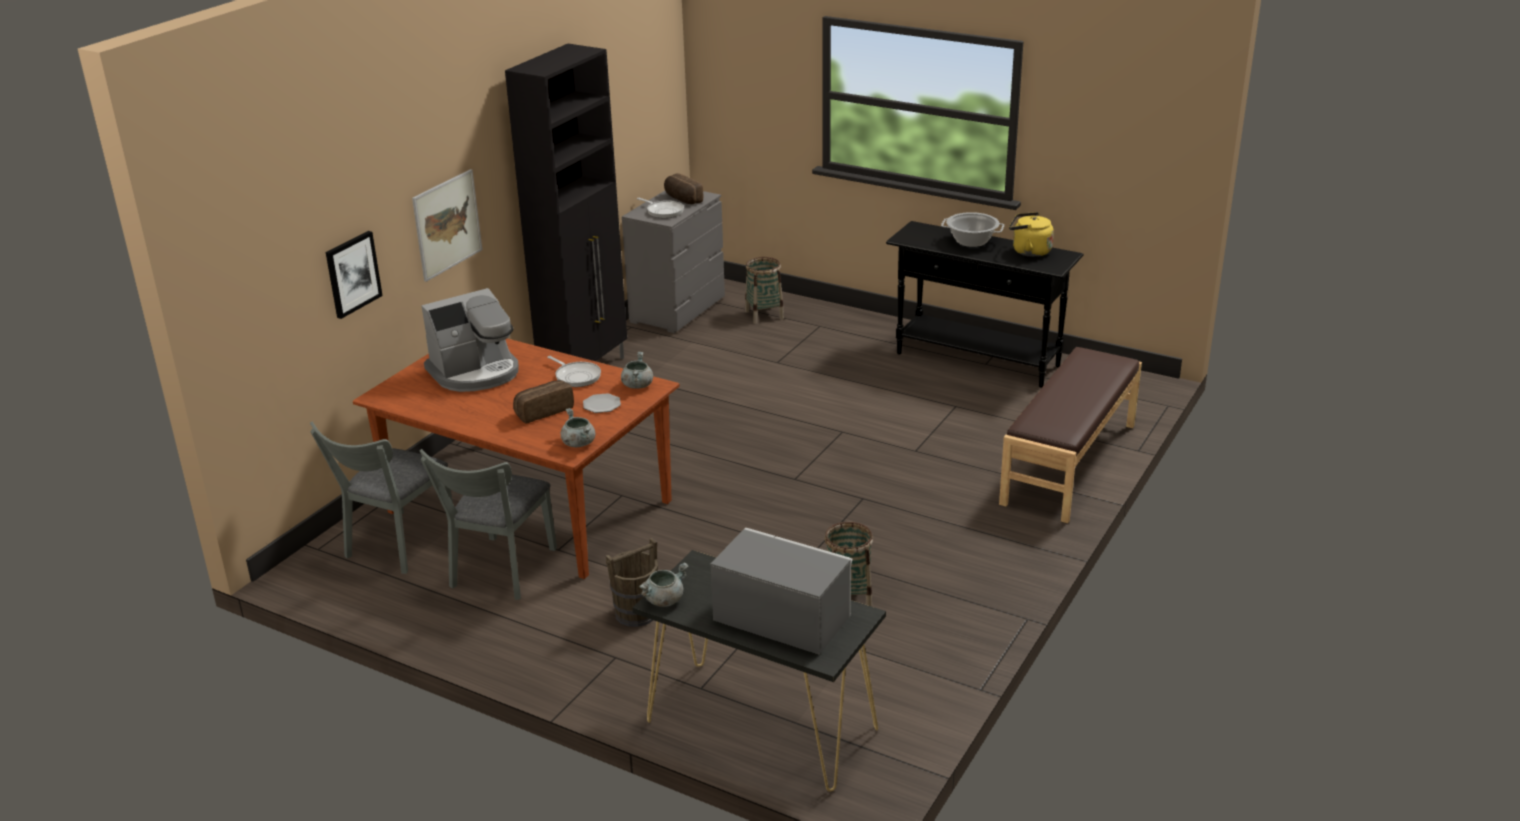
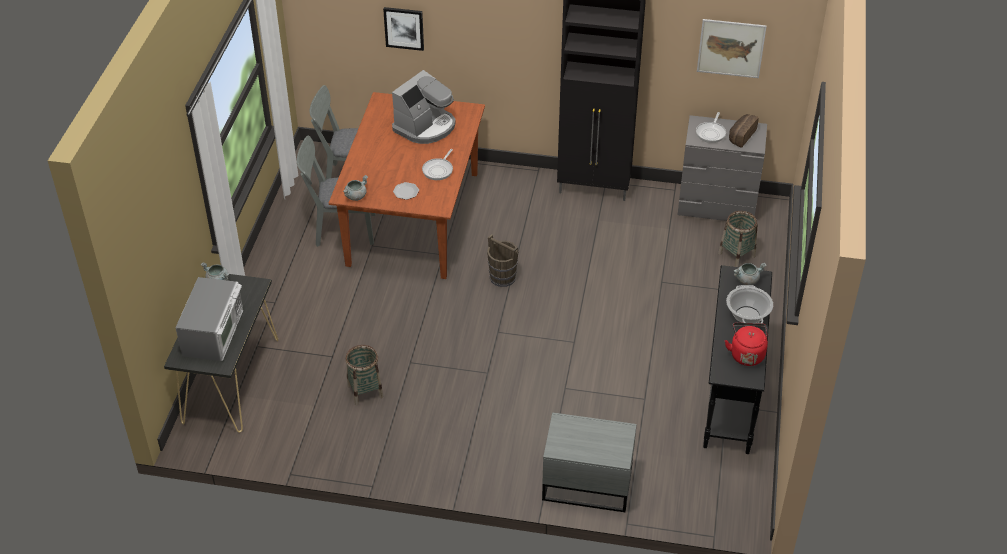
camera: 70 degrees right, 15 degrees up
picture [412,169,482,282] -> picture moved to [697,19,767,78]
coffee machine [421,288,519,392] -> coffee machine turned 90 degrees counterclockwise [392,70,456,144]
bread [513,380,574,424] -> none
brown bucket [606,538,658,627] -> brown bucket moved to [487,234,519,287]
grey cooking pot [621,352,653,389] -> grey cooking pot moved to [734,263,767,285]
brown bench [999,347,1142,523] -> grey nightstand [542,412,637,512]
yellow kettle [1009,212,1054,257] -> red kettle [725,323,768,366]

